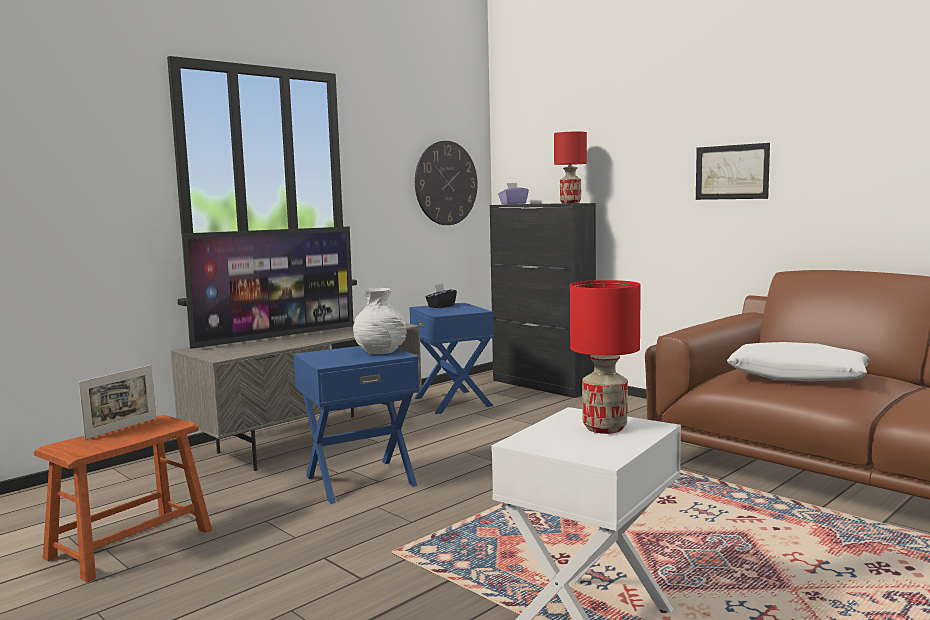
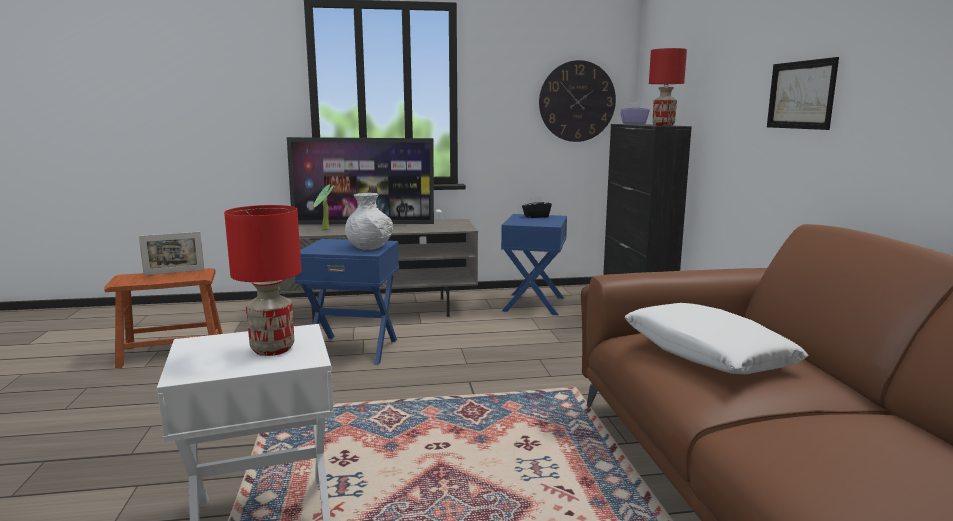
camera: 35 degrees right, 5 degrees up
none -> potted plant [313,184,334,231]

